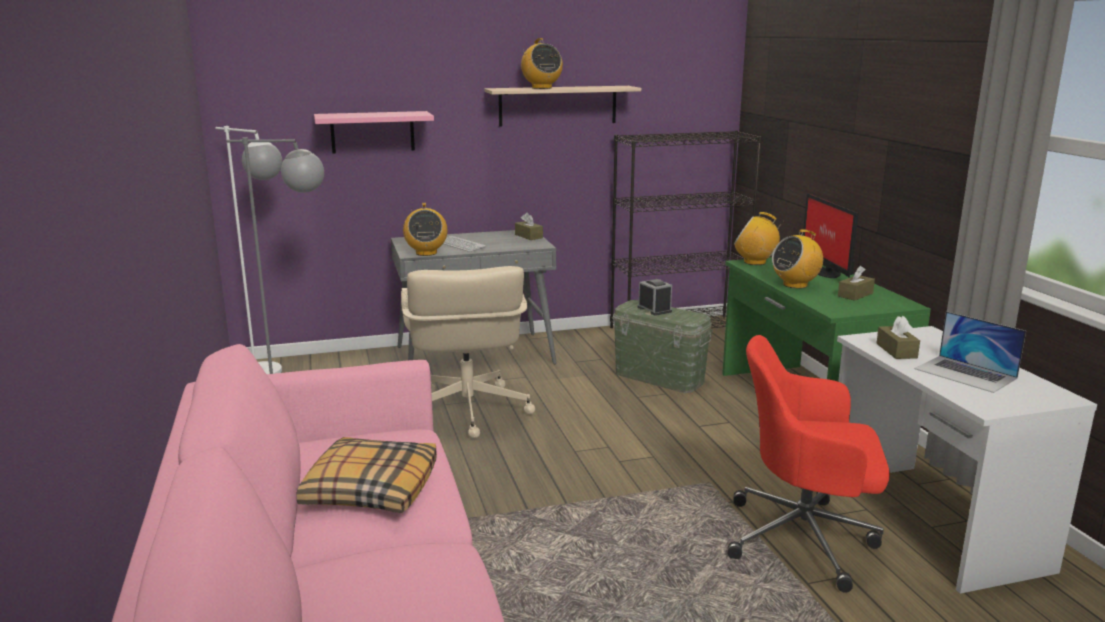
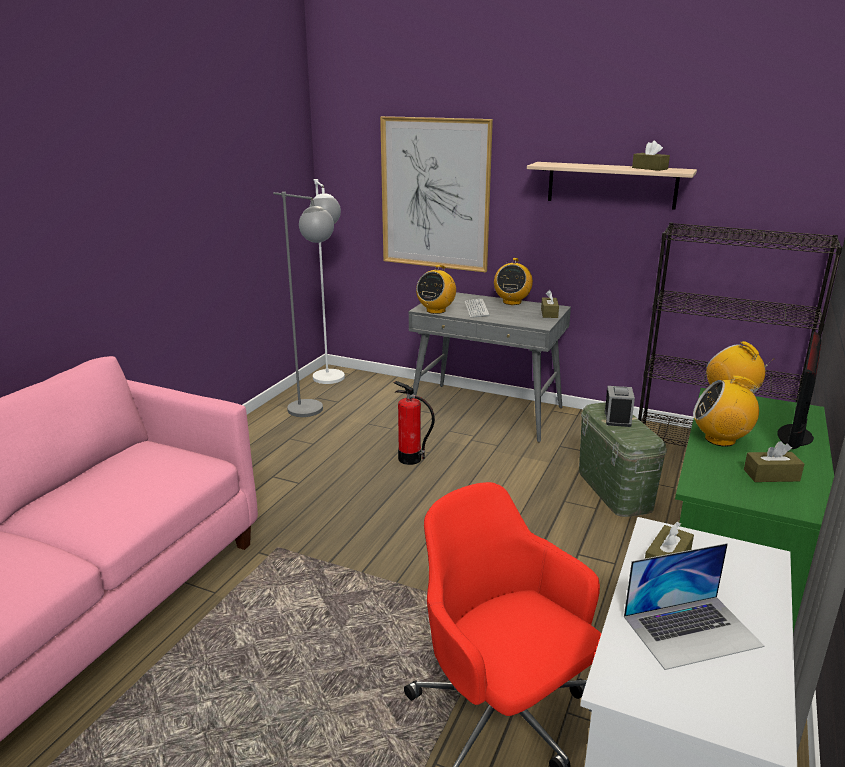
camera: 40 degrees right, 5 degrees up
pillow [296,437,437,513] -> none
pink shelf [314,111,434,153] -> picture [380,116,493,272]
beige office chair [401,266,535,438] -> fire extinguisher [393,381,435,465]
radio [521,38,563,89] -> radio moved to [494,258,533,305]
laptop [914,311,1026,393] -> laptop turned 105 degrees counterclockwise [624,543,764,670]
none -> brown tissue box [632,141,670,171]

